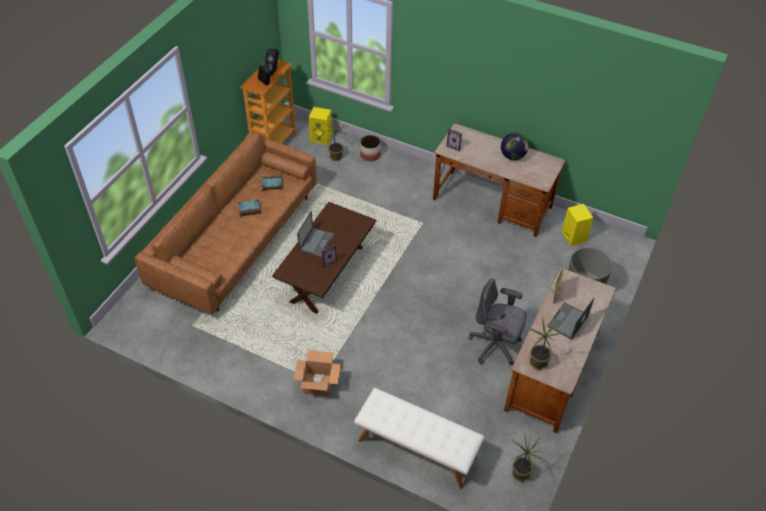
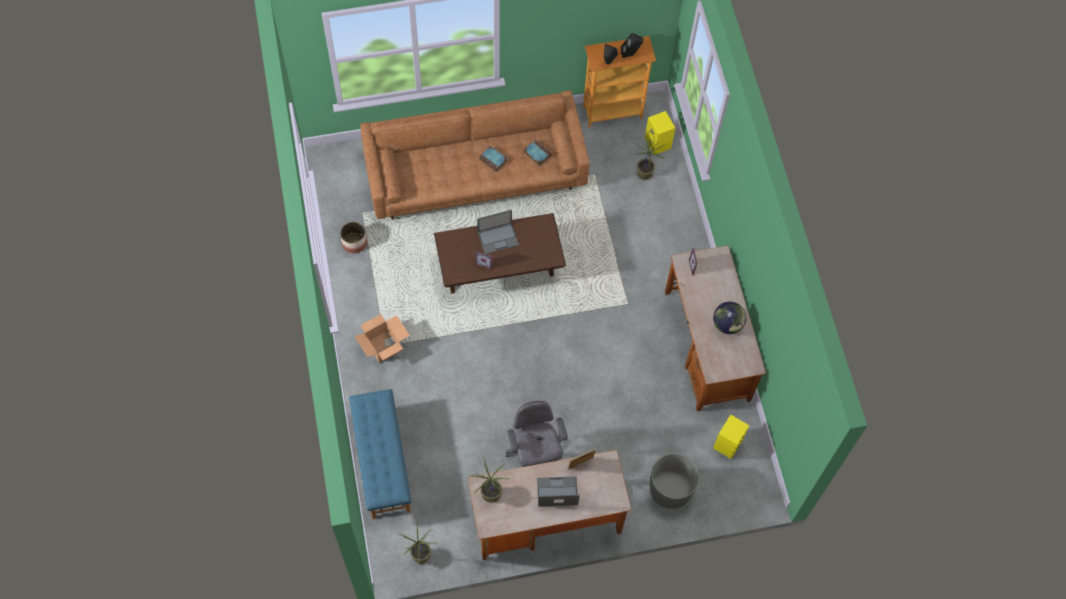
camera: 50 degrees right, 15 degrees up
white bench [354,388,485,489] -> blue bench [349,389,412,519]
planter [360,135,381,161] -> planter moved to [340,222,367,253]

